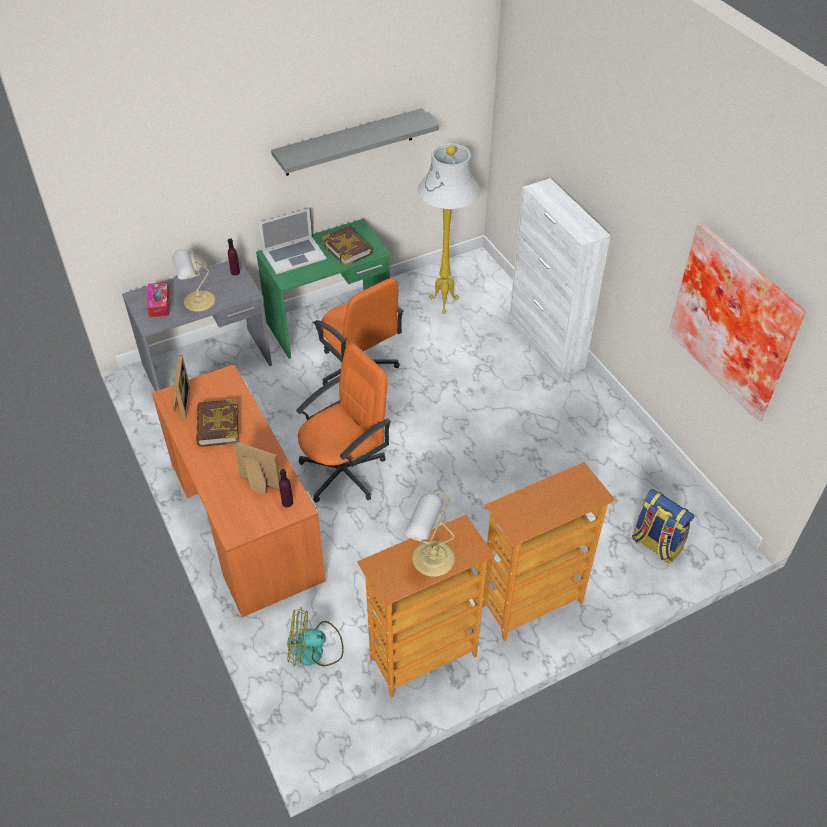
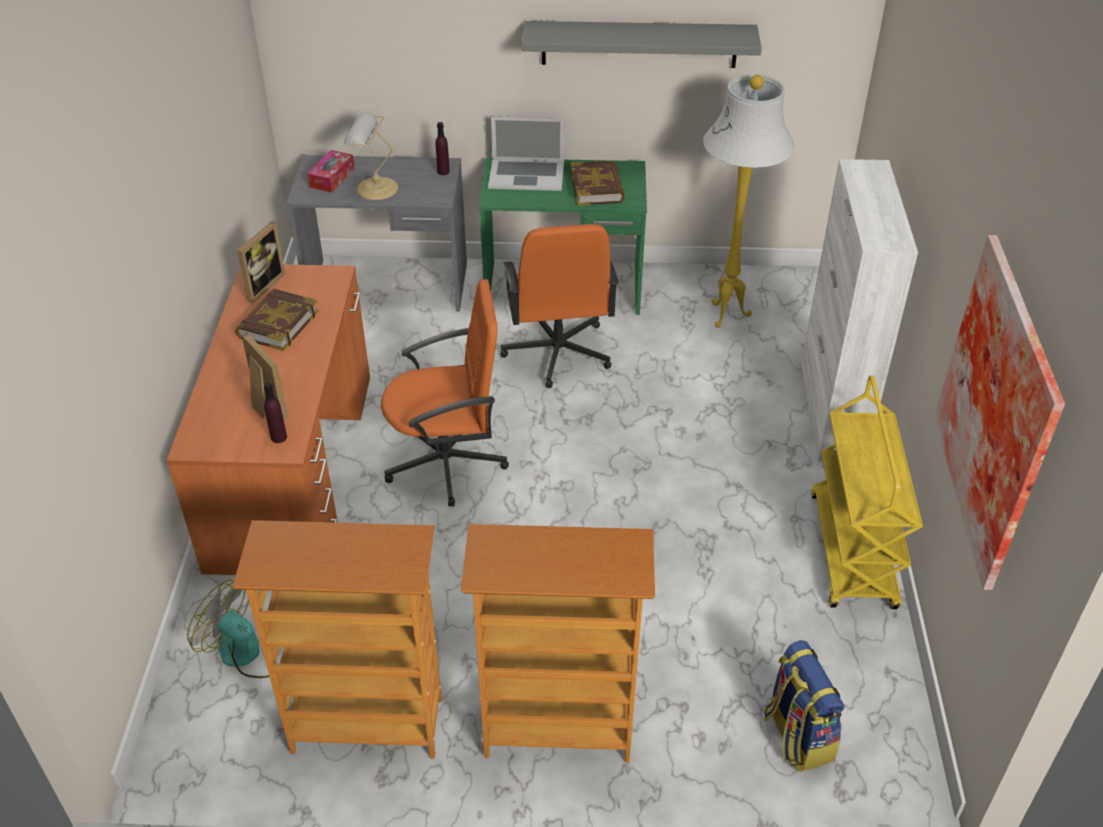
camera: 30 degrees right, 5 degrees down
table lamp [405,493,455,577] -> none
none -> yellow cart [811,376,923,609]

